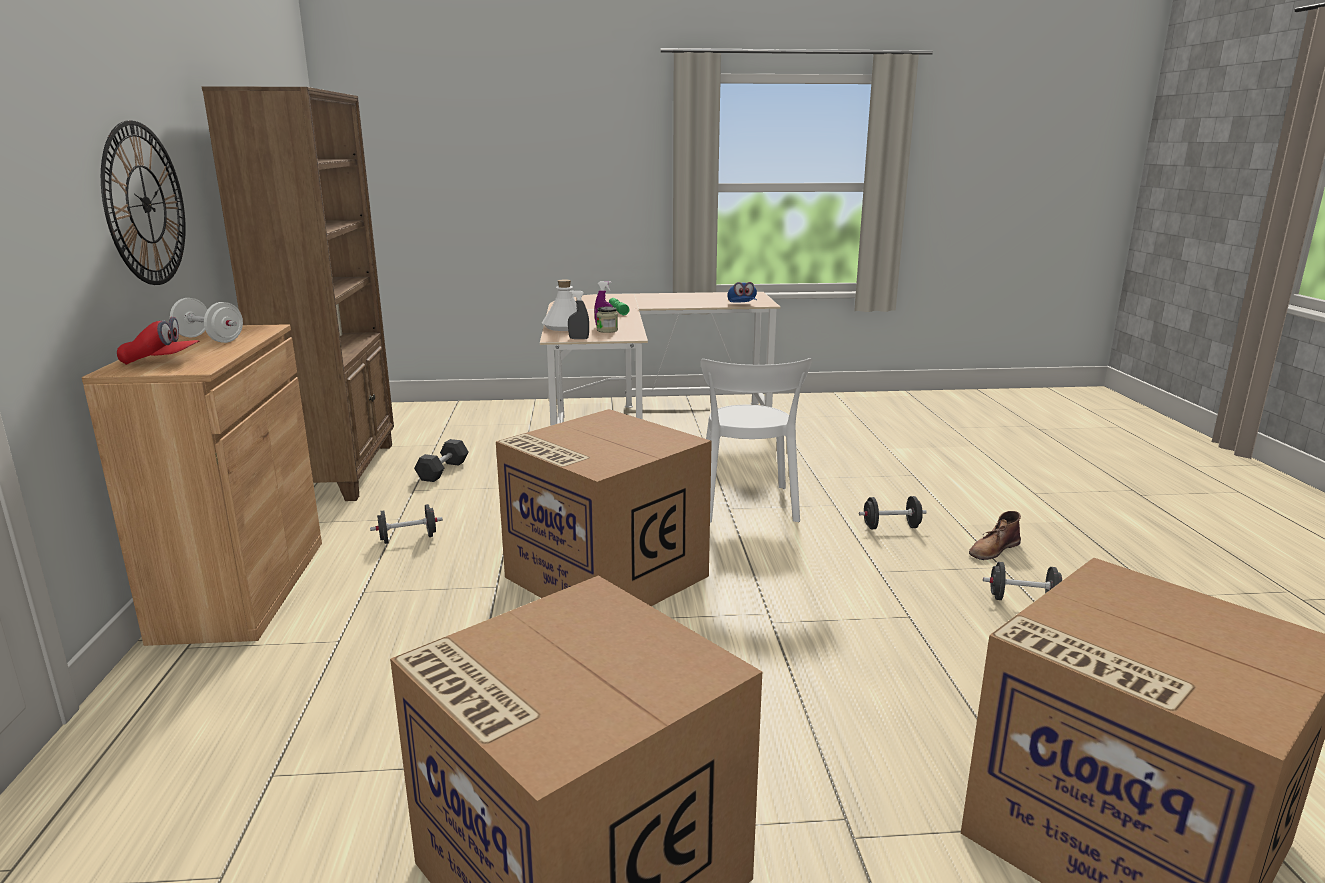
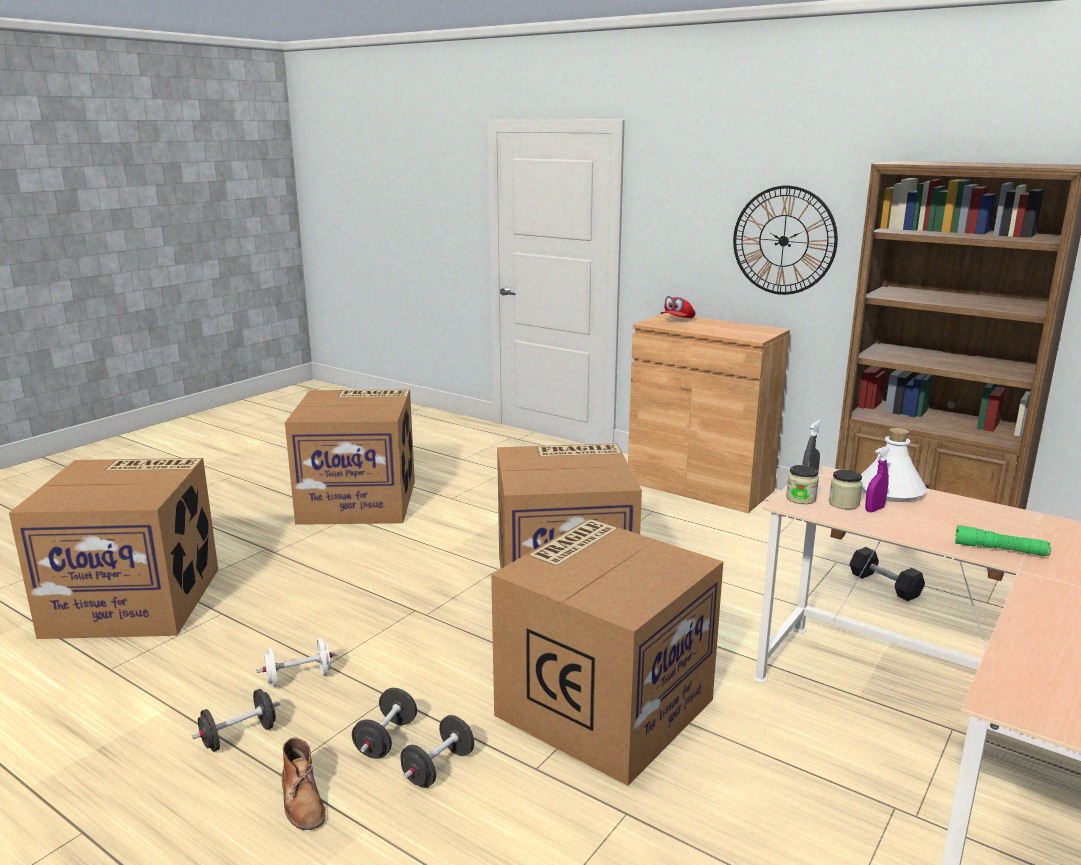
camera: 130 degrees right, 0 degrees up
white dumbbell [170,298,243,343] -> white dumbbell moved to [256,638,338,687]
black dumbbell [370,504,443,544] -> black dumbbell moved to [352,688,417,759]
white chair [701,358,812,523] -> cardboard box [491,518,723,786]
blue cap [727,282,757,303] -> none
brown boot [969,511,1021,560] -> brown boot turned 150 degrees clockwise [282,738,326,830]
none -> jar [786,465,819,504]

